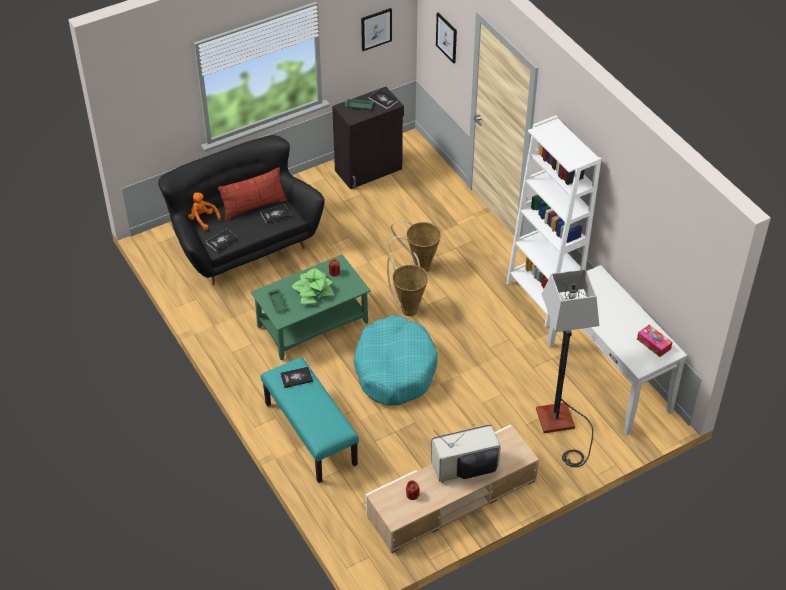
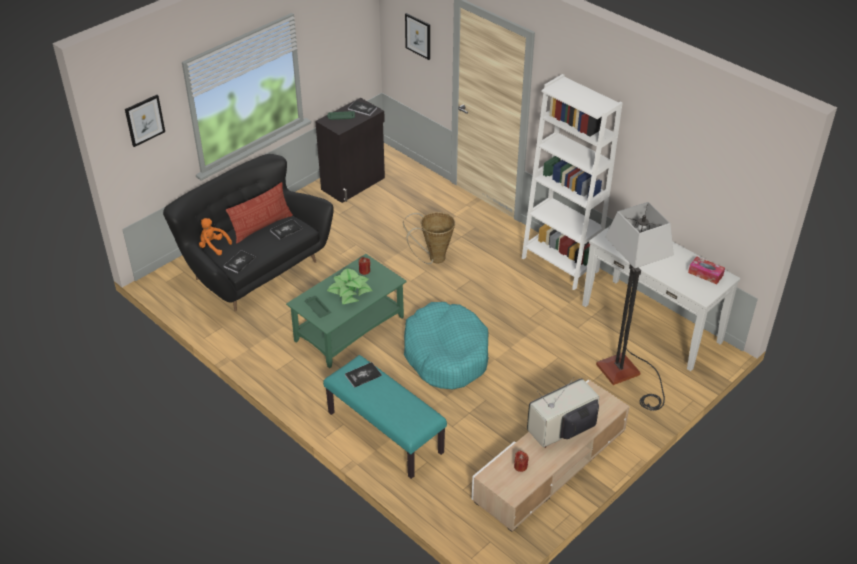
camera: 15 degrees left, 5 degrees down
picture [361,8,392,51] -> picture moved to [125,95,165,147]
basket [387,252,428,316] -> none

